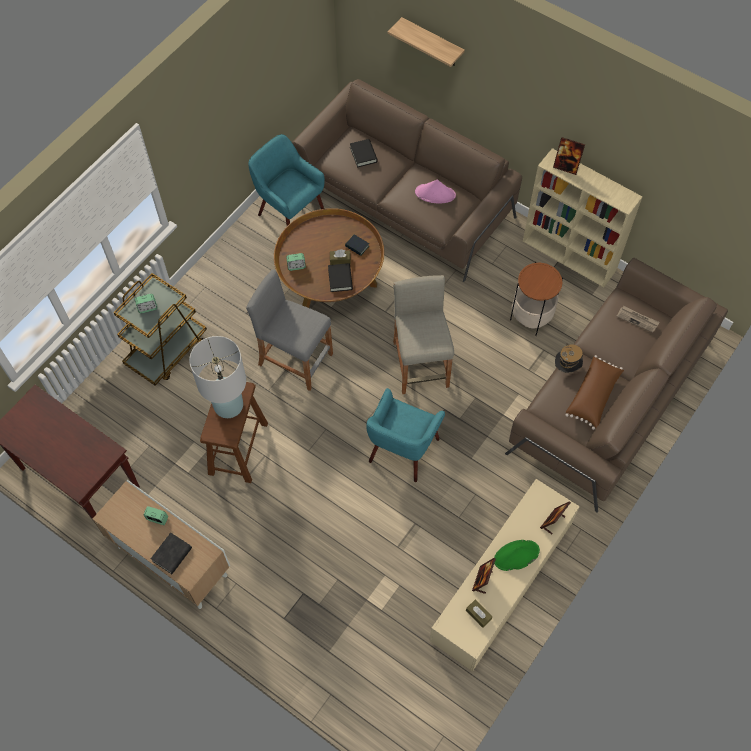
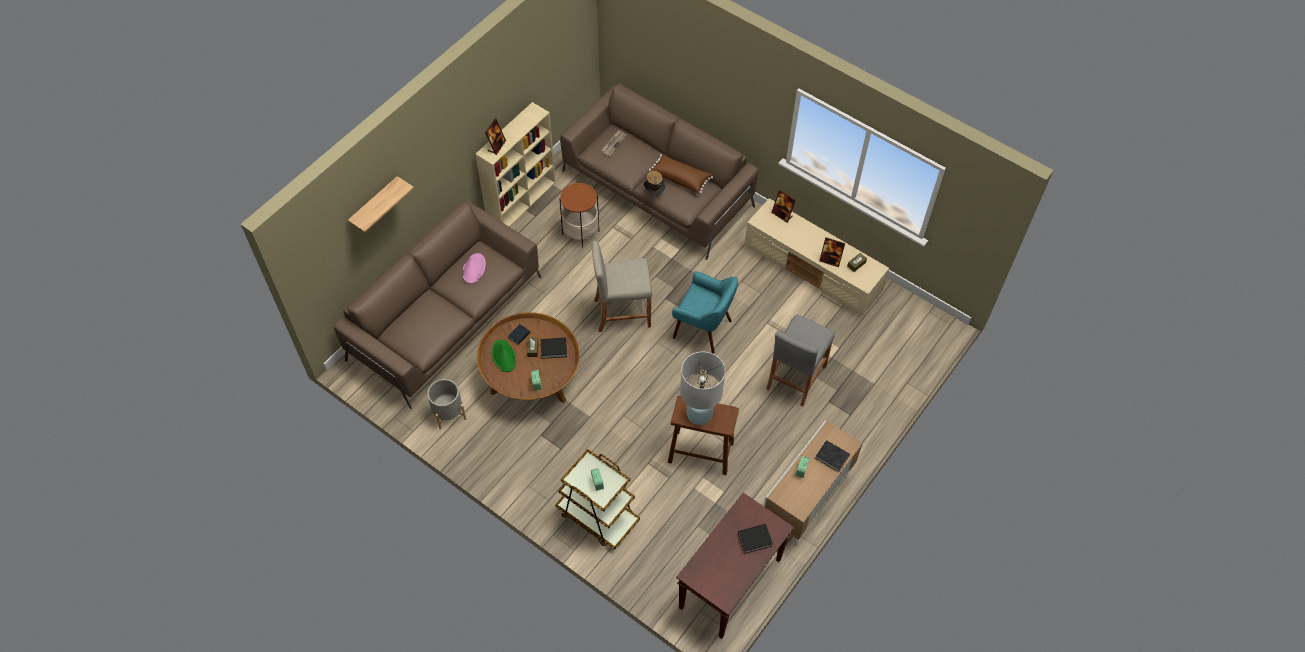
camera: 90 degrees left, 5 degrees down
grey stool [246,270,333,391] -> grey stool moved to [766,314,835,407]
turquoise armchair [248,134,325,226] -> grey planter [427,379,466,429]
black book [350,139,378,167] -> black book moved to [738,524,773,554]
green hat [494,540,540,571] -> green hat moved to [492,340,516,372]

